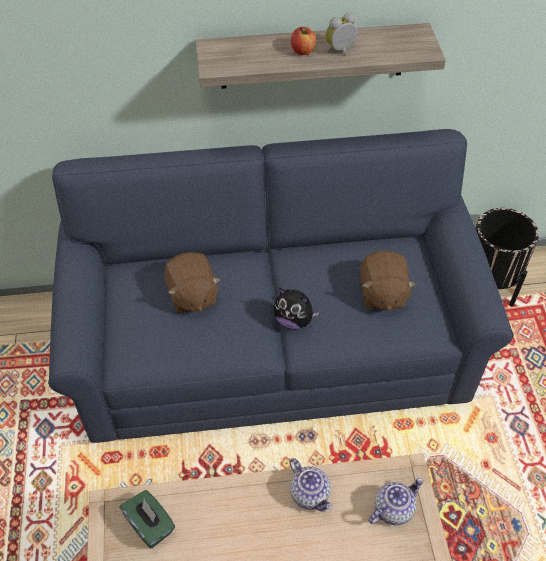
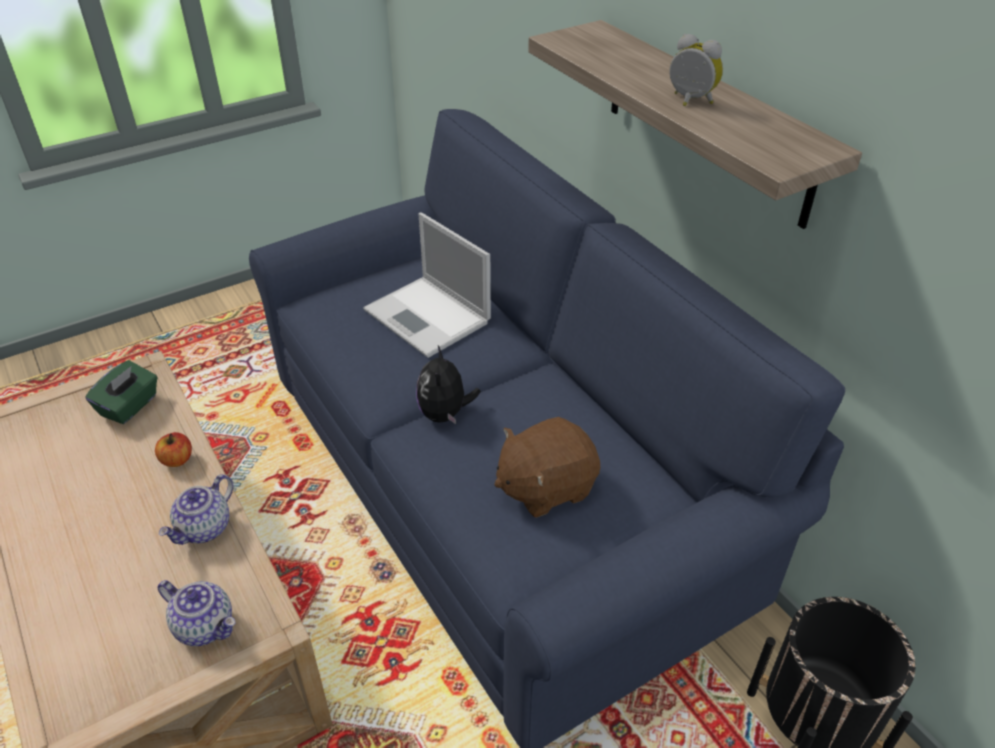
camera: 65 degrees right, 10 degrees down
brown plush toy [164,252,220,314] -> laptop [363,213,491,358]
apple [291,27,316,55] -> apple moved to [155,432,192,467]

